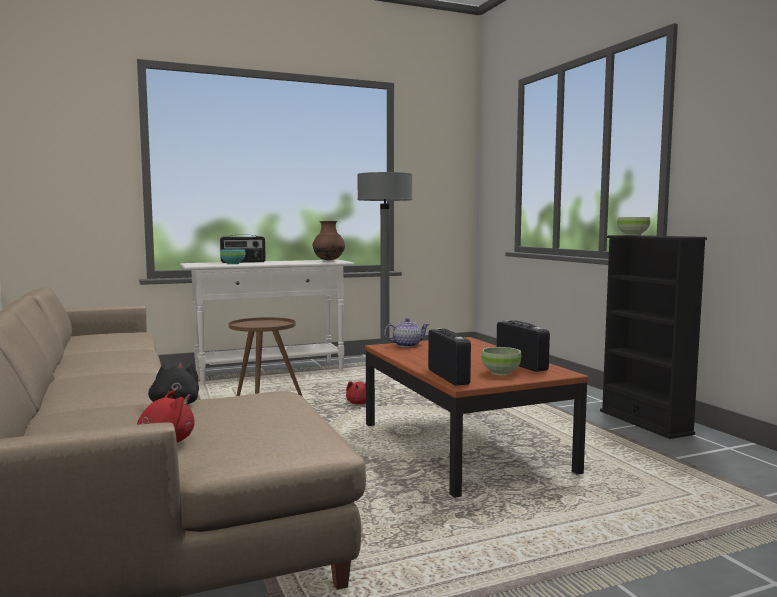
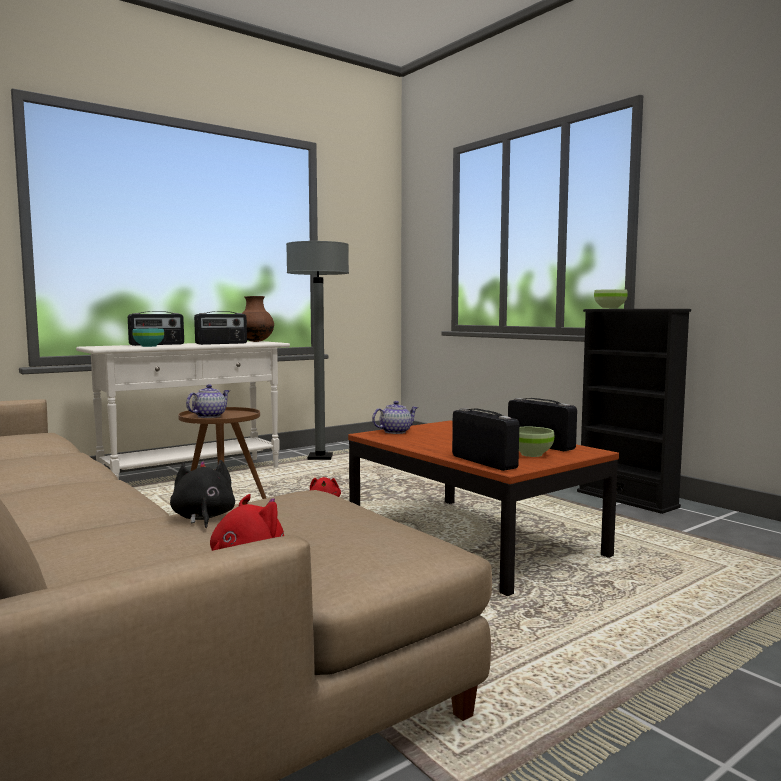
camera: 15 degrees left, 0 degrees up
none -> teapot [186,384,230,418]
none -> radio [194,311,247,345]

